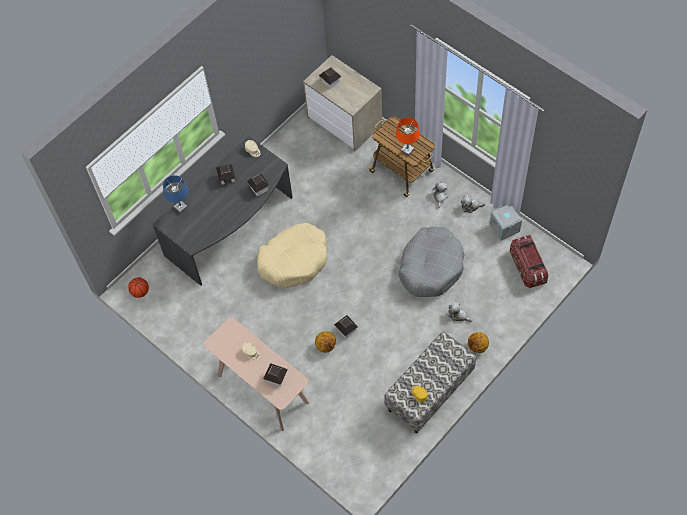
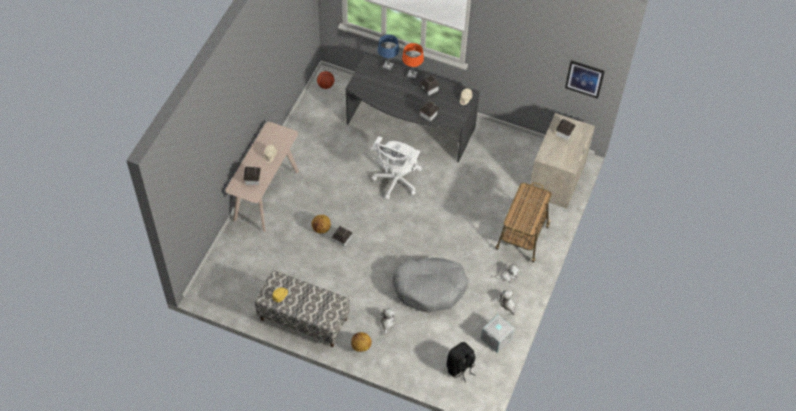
camera: 65 degrees right, 5 degrees down
beige dog bed [257,223,327,288] -> white office chair [372,136,422,199]
orange table lamp [396,118,420,156] -> orange table lamp moved to [402,43,424,80]
storage box [510,235,548,288] -> black backpack [446,342,476,382]
none -> picture [565,60,605,99]

